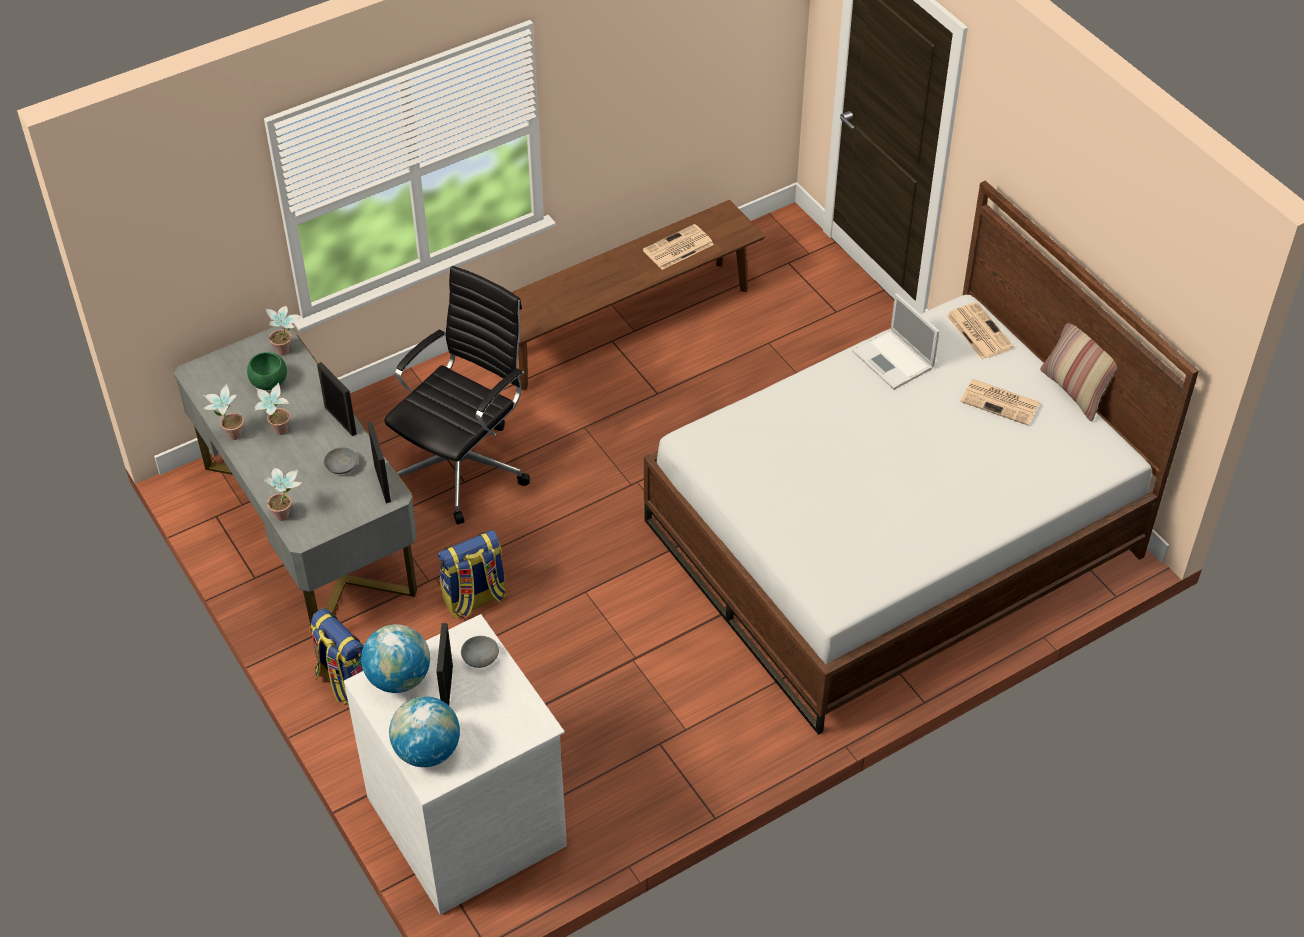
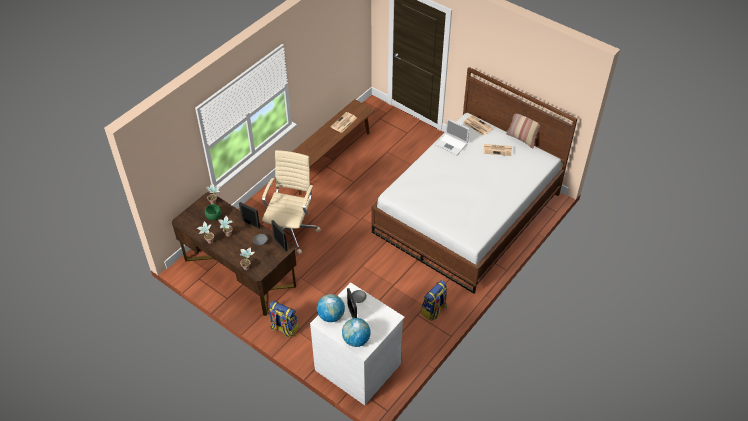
camera: 20 degrees left, 0 degrees up
grey desk [174,326,417,625] -> brown desk [172,192,296,316]
black office chair [384,266,530,524] -> beige office chair [262,150,321,254]
backpack [438,530,507,618] -> backpack moved to [421,280,448,321]

